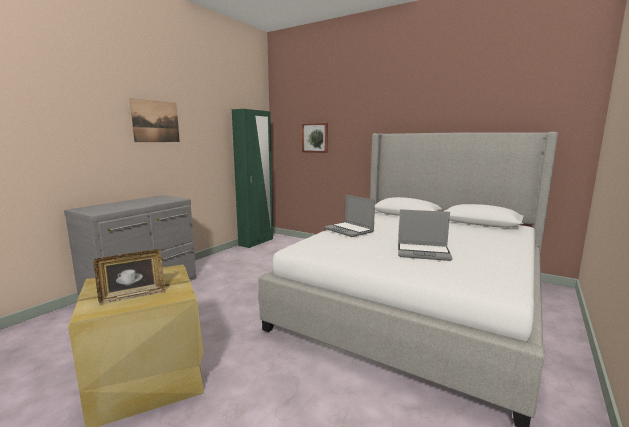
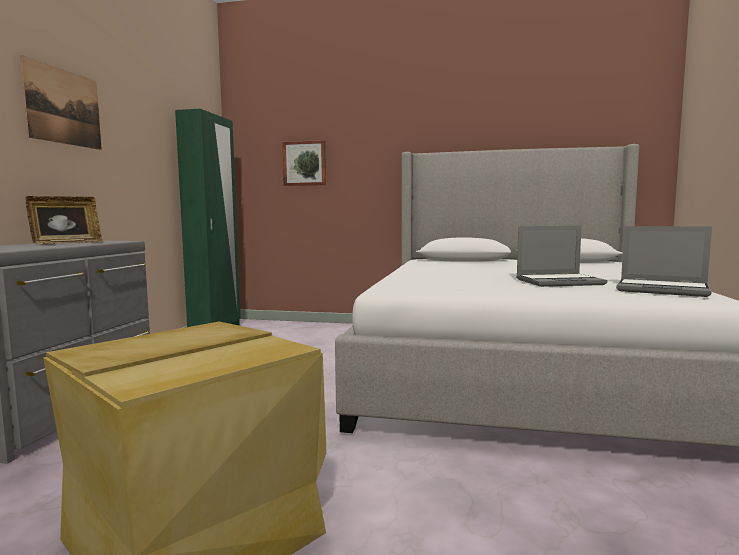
camera: 20 degrees left, 5 degrees down
picture frame [94,249,166,304] -> picture frame moved to [26,196,102,244]
laptop [324,195,375,237] -> laptop moved to [616,226,712,297]

